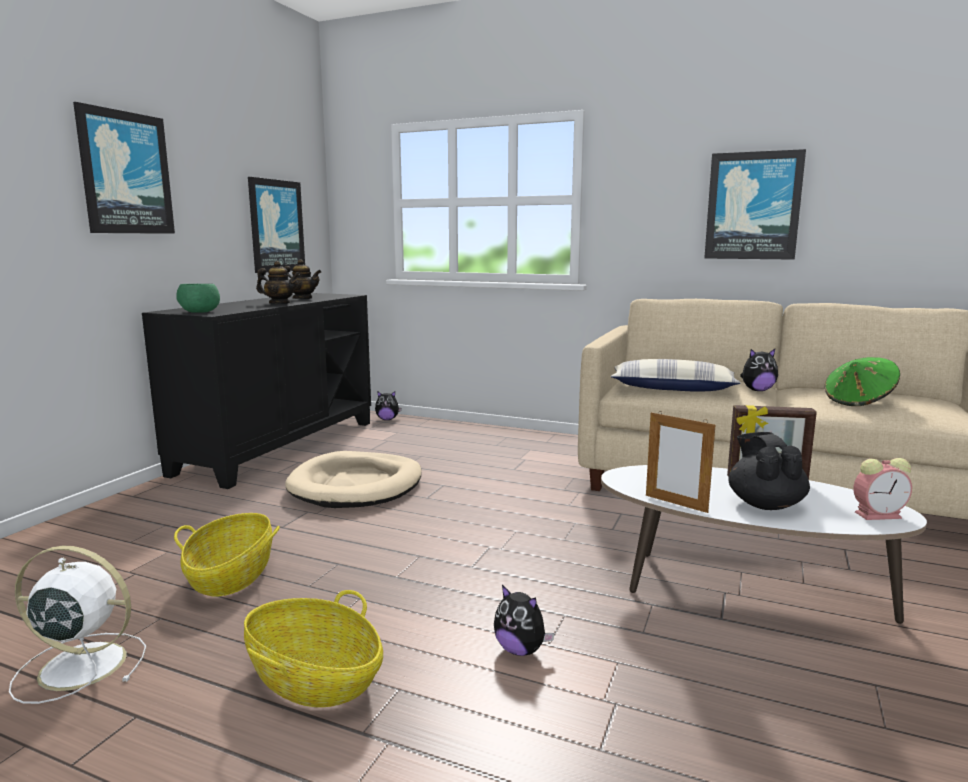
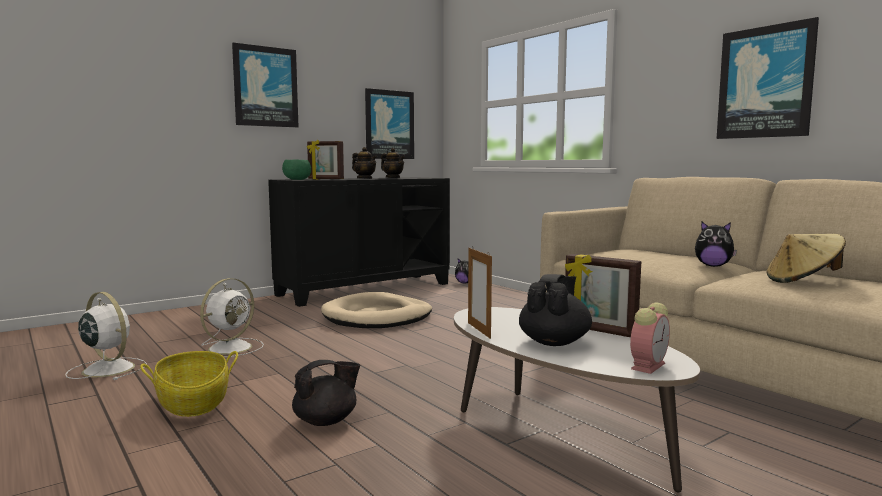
camera: 30 degrees right, 5 degrees down
basket [174,513,280,597] -> white fan [200,278,264,357]
plush toy [494,585,555,656] -> black teapot [292,360,360,426]
pillow [611,359,741,391] -> none
green hat [825,357,900,406] -> beige hat [766,234,846,283]
alarm clock [853,458,912,520] -> alarm clock turned 75 degrees counterclockwise [630,302,670,374]
none -> picture frame [307,140,344,179]

